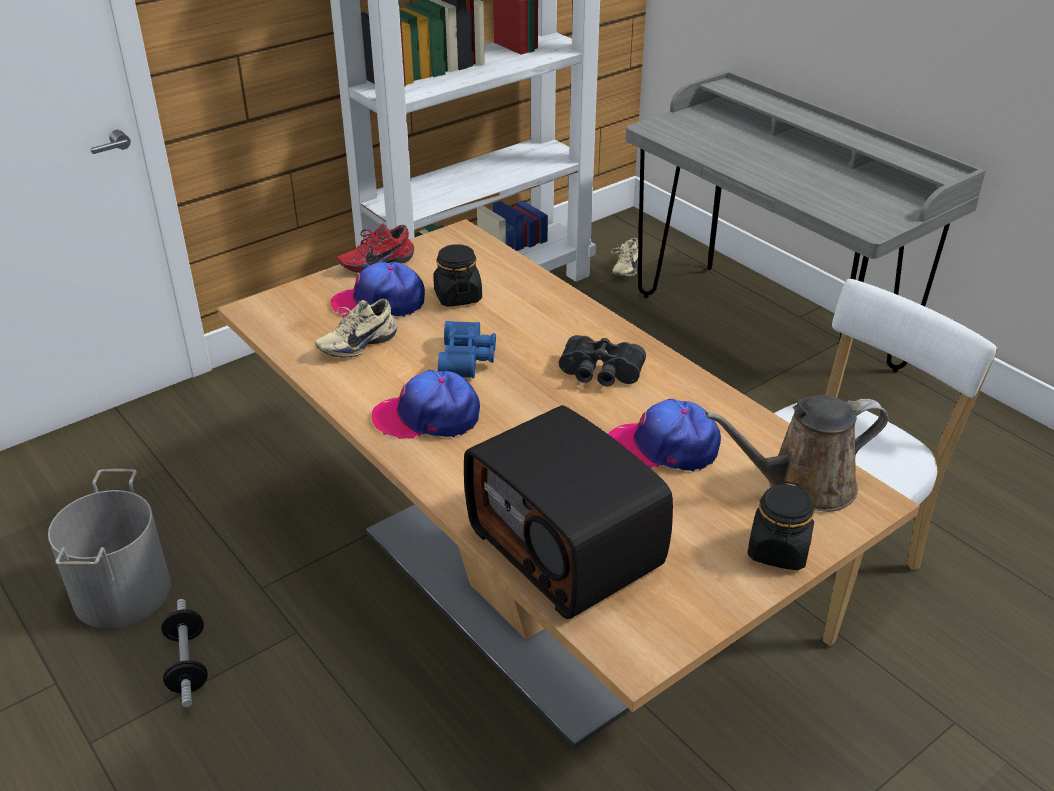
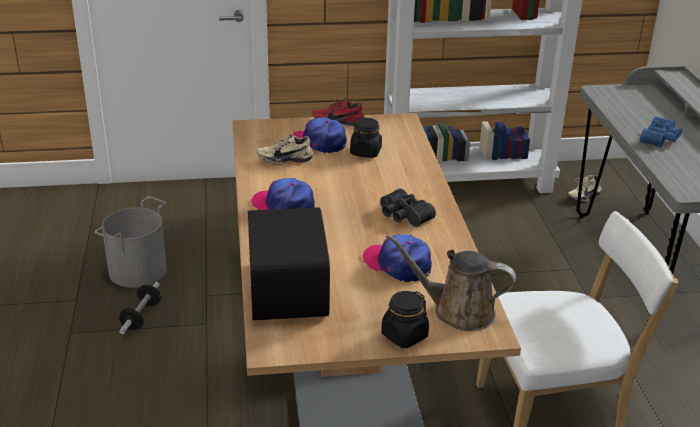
camera: 30 degrees right, 5 degrees down
blue binoculars [438,321,496,378] -> blue binoculars moved to [640,116,682,147]

